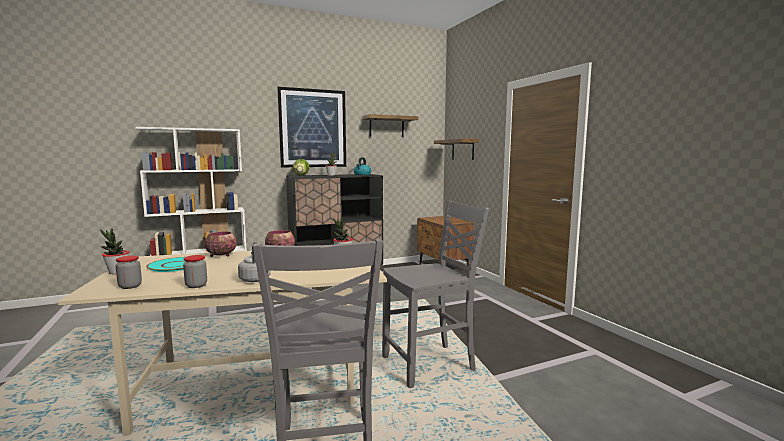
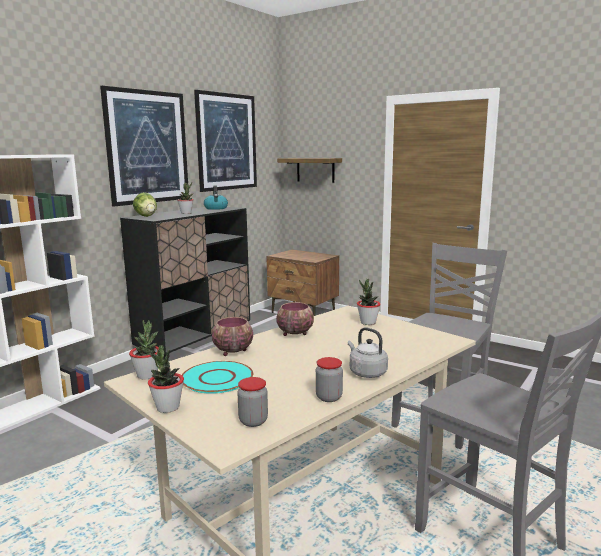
camera: 30 degrees left, 5 degrees up
shelf [362,114,418,137] -> picture [194,90,257,192]
none -> potted plant [129,320,159,380]

